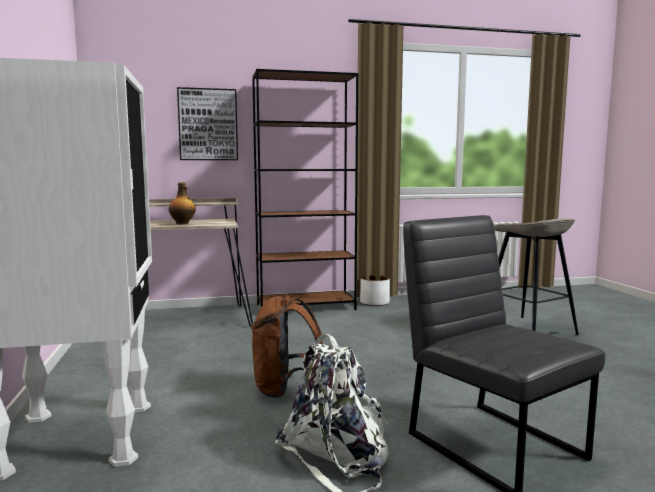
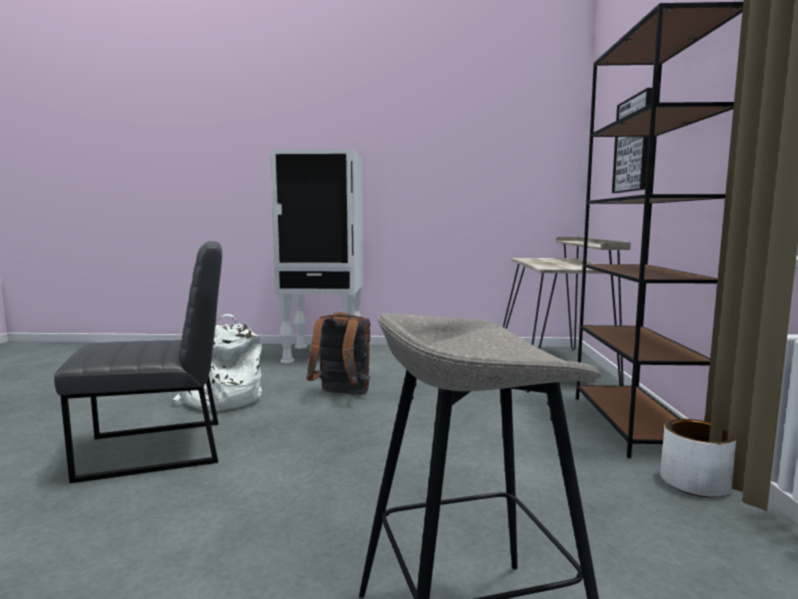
camera: 105 degrees right, 0 degrees up
bottle [169,182,196,225] -> none

